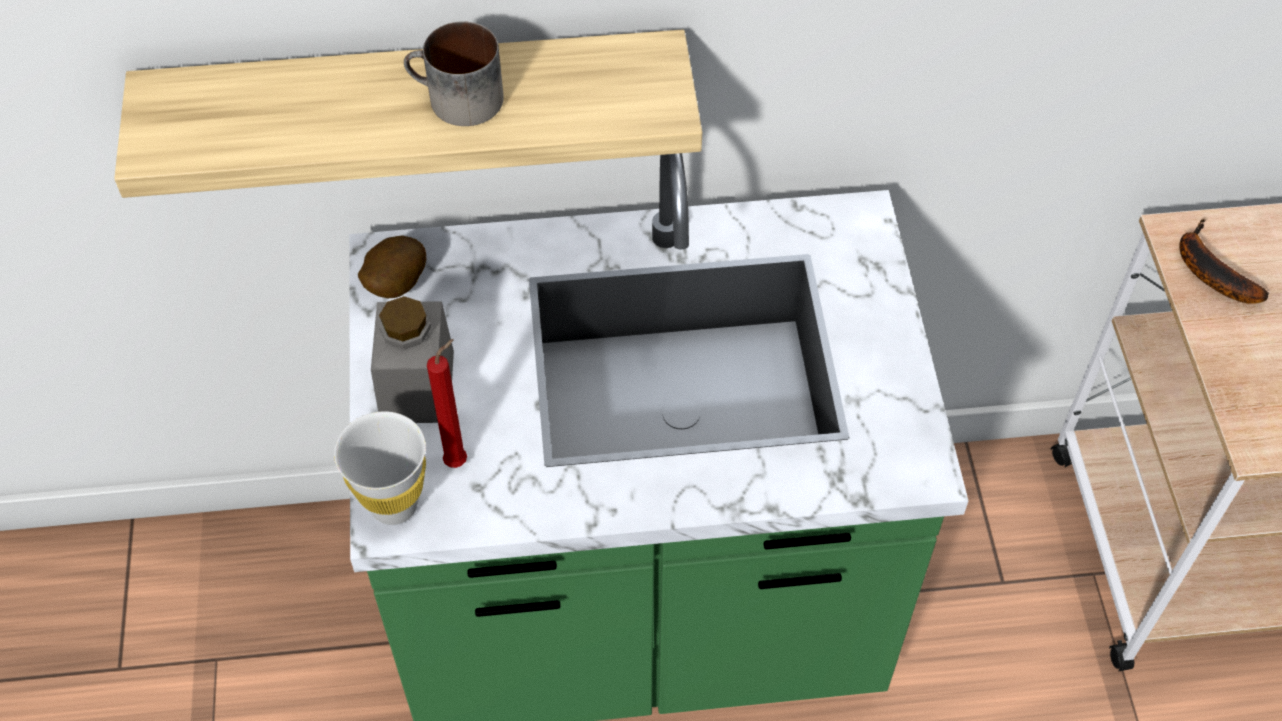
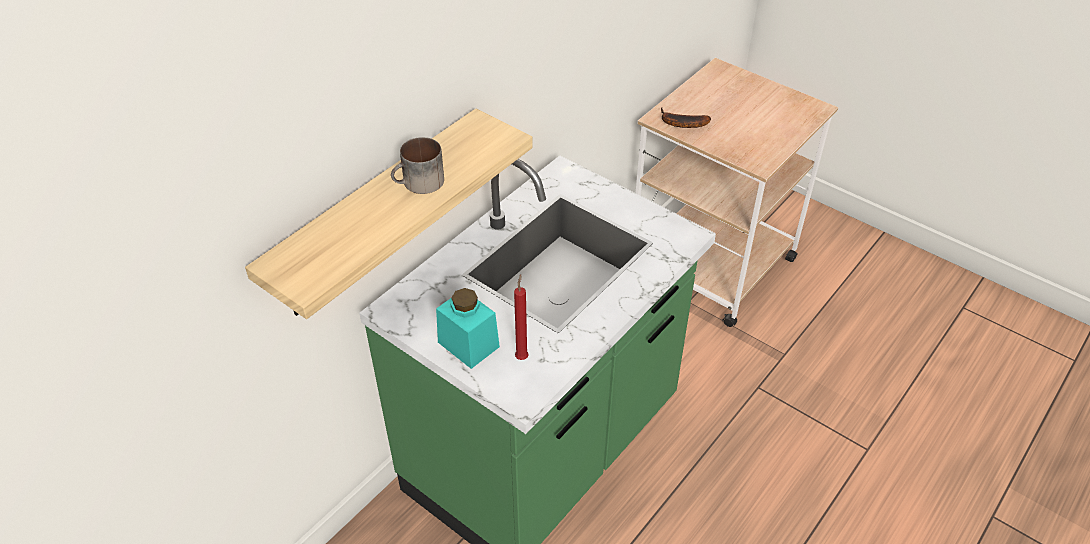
camera: 45 degrees left, 10 degrees down
white cup [334,411,426,525] -> none
potato [358,235,426,298] -> none
grey jar [371,296,454,423] -> turquoise jar [436,288,500,369]

